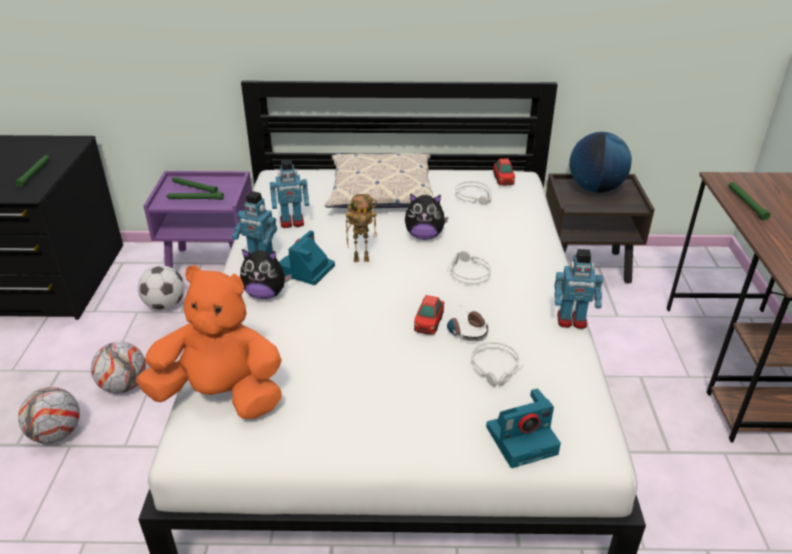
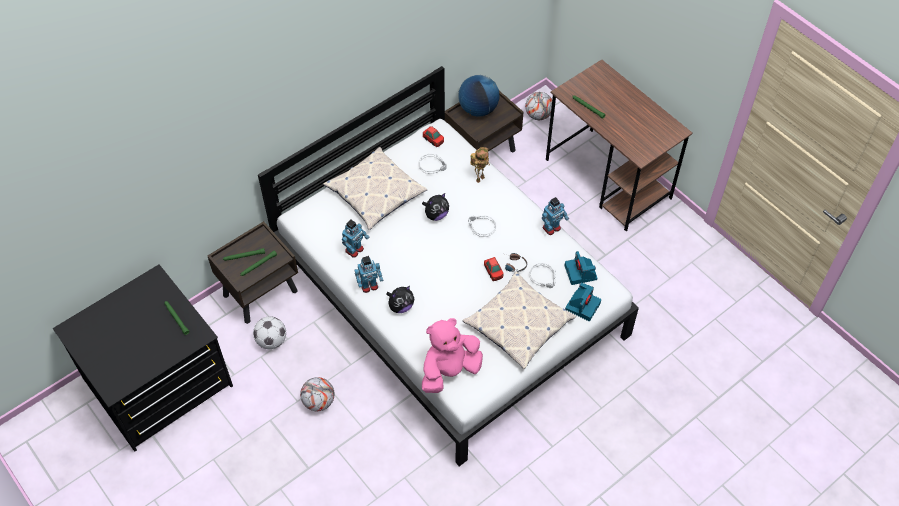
camera: 40 degrees left, 20 degrees up
football [18,387,80,444] -> football moved to [525,92,552,120]
orange plush toy [136,265,282,419] -> pink plush toy [422,318,483,393]
purple nightstand [143,171,252,268] -> brown nightstand [207,221,298,324]
camera [279,230,335,285] -> camera moved to [565,251,597,285]
toy robot [346,194,377,262] -> toy robot moved to [470,147,490,183]
none -> pillow [462,272,576,369]

